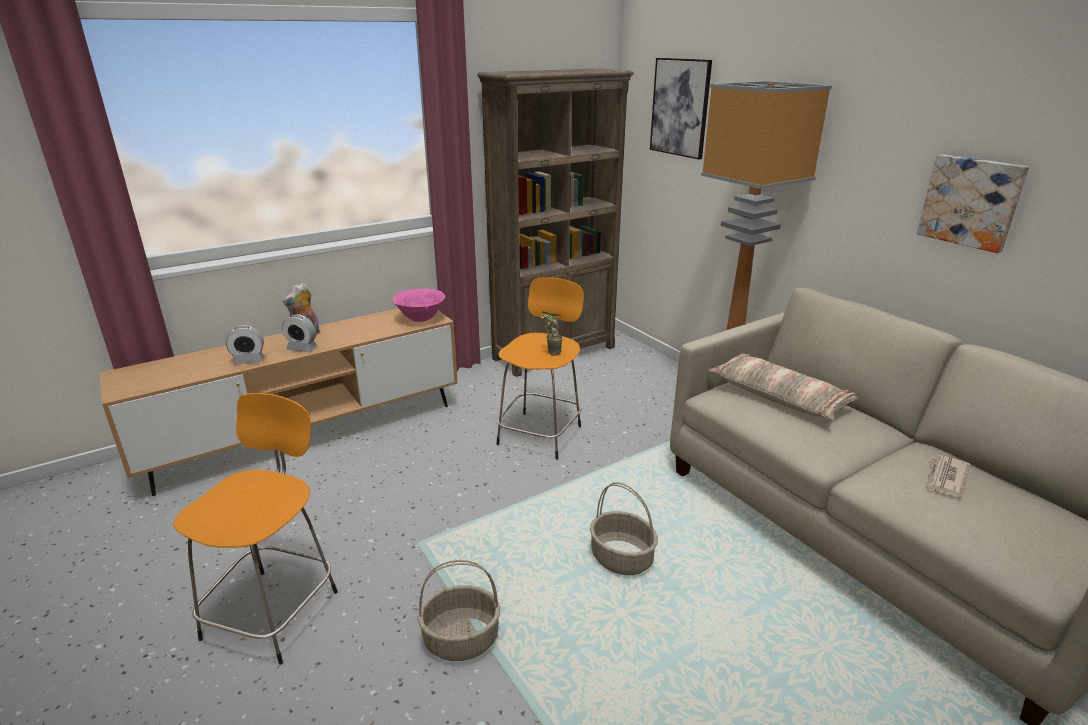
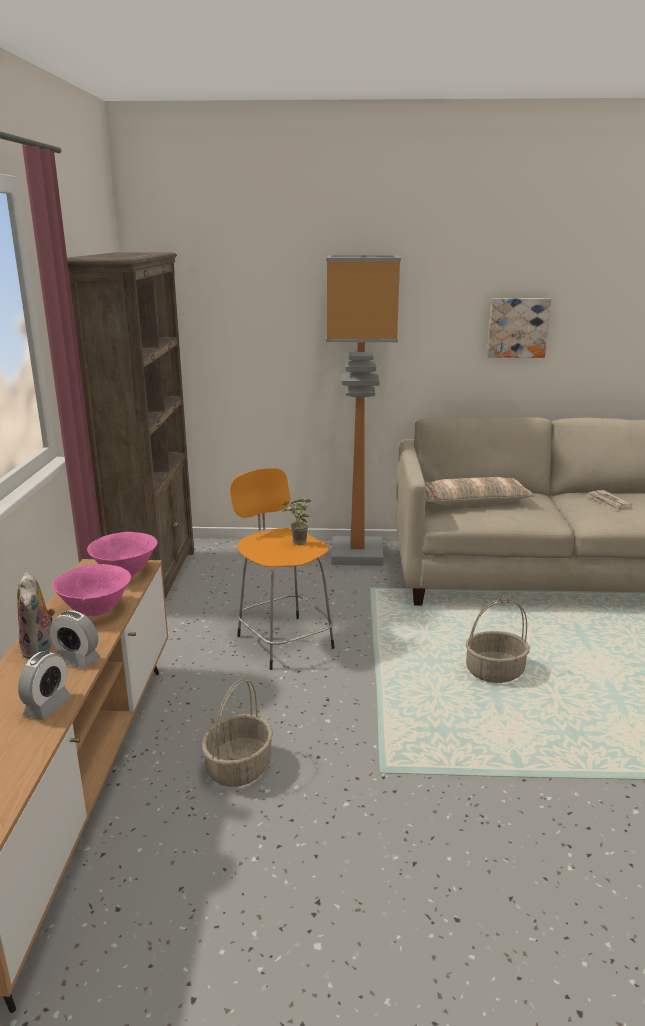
camera: 55 degrees left, 5 degrees down
orange stool [173,393,338,665] -> none
alarm clock [282,314,317,352] -> alarm clock turned 60 degrees clockwise [49,610,100,669]
basket [417,560,501,661] -> basket moved to [202,679,273,787]
picture [650,58,712,159] -> none
none -> pink bowl [52,564,131,616]

